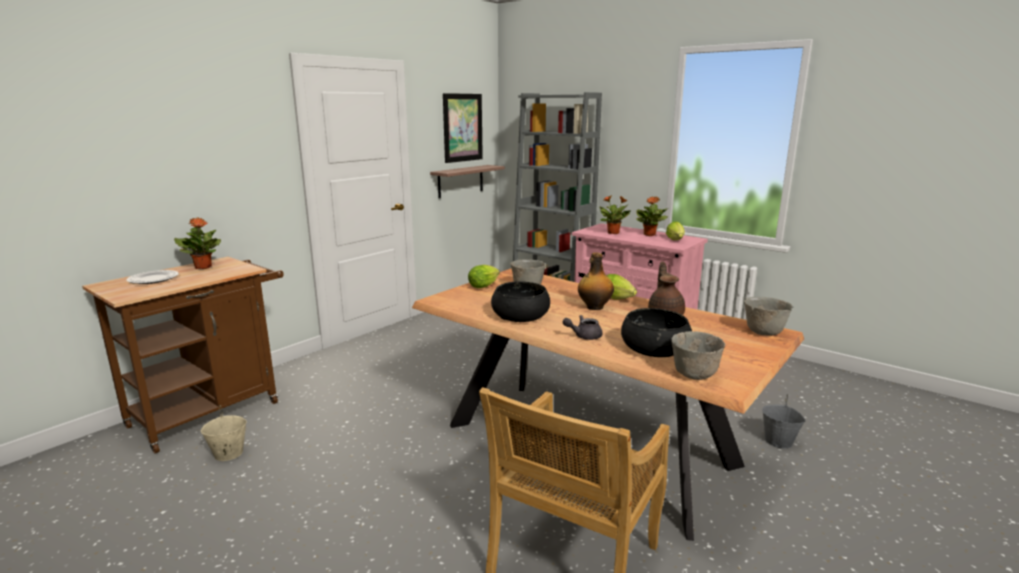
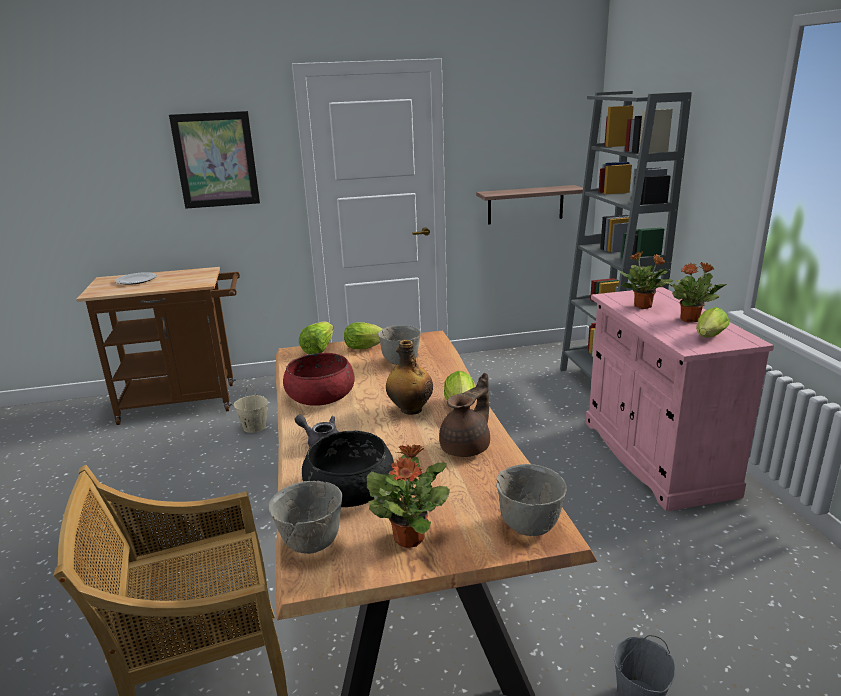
camera: 40 degrees right, 5 degrees up
potted plant [174,217,221,269] -> potted plant moved to [367,445,450,548]
beige bucket [200,405,247,461] -> beige bucket moved to [234,385,268,433]
picture [443,93,483,163] -> picture moved to [169,111,260,209]
black bowl [491,282,550,322] -> red bowl [283,353,354,406]
none -> lettuce [299,322,334,354]

